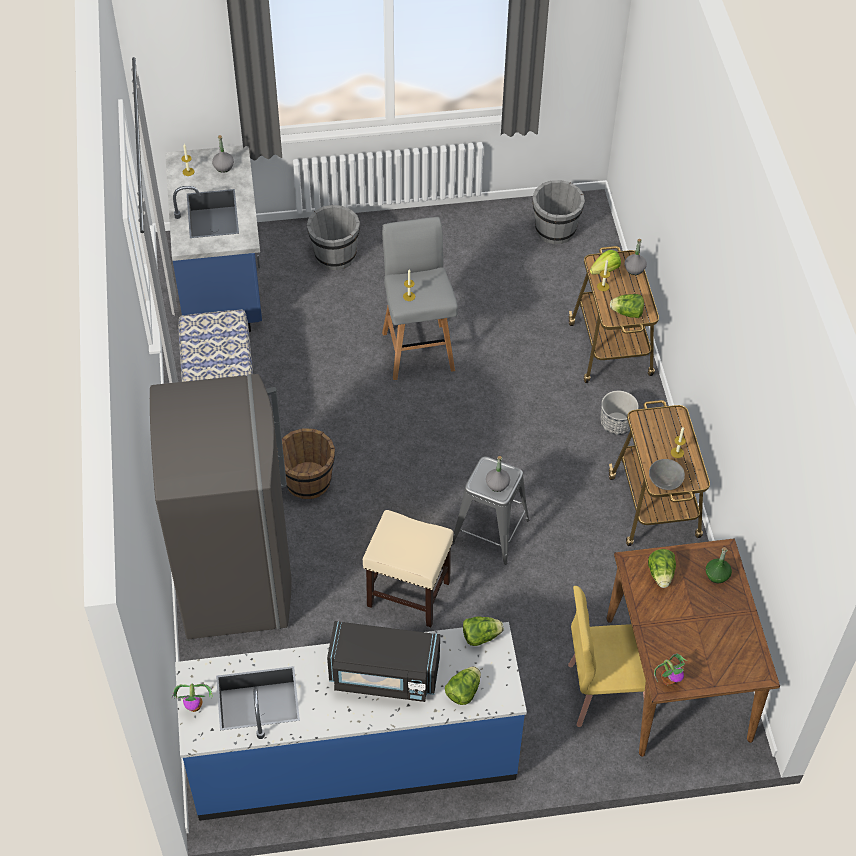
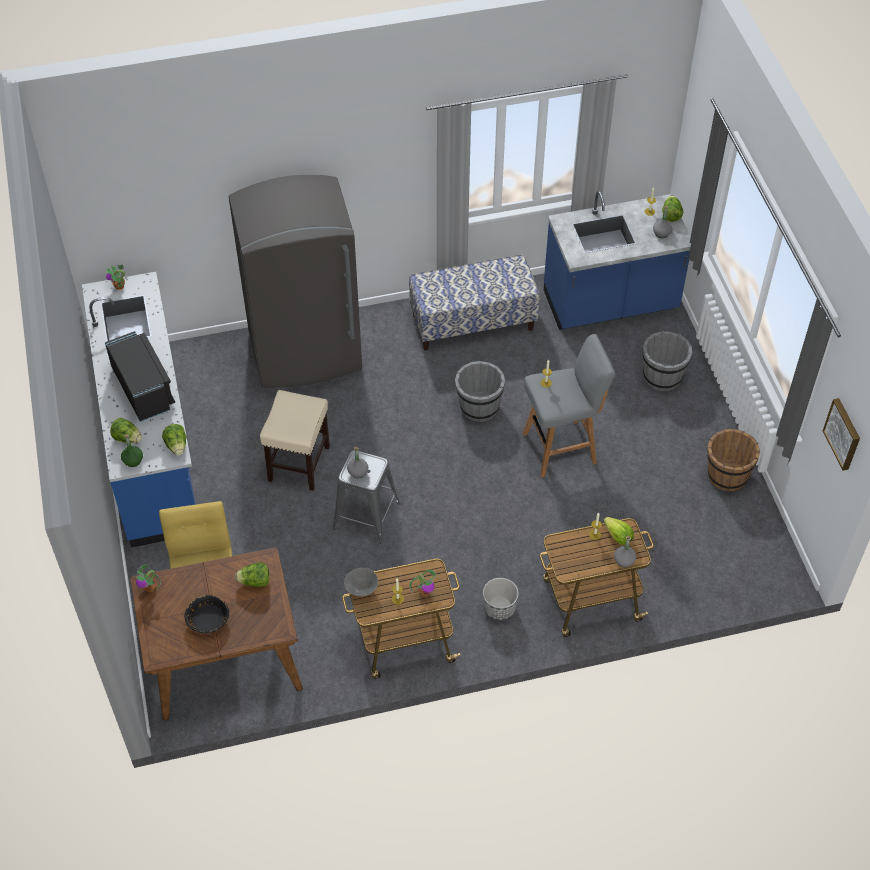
camera: 85 degrees right, 0 degrees up
brown bucket [277,428,335,499] -> brown bucket moved to [707,429,760,491]
black microwave [327,621,440,702] -> black microwave turned 150 degrees clockwise [105,331,175,422]
grey bucket [533,180,585,244] -> grey bucket moved to [455,361,505,422]
lettuce [610,294,644,318] -> lettuce moved to [662,196,683,222]
green bottle [706,547,732,584] -> green bottle moved to [121,434,143,467]
none -> black bowl [184,595,229,633]
none -> potted plant [409,569,438,597]
none -> picture [823,398,860,471]

